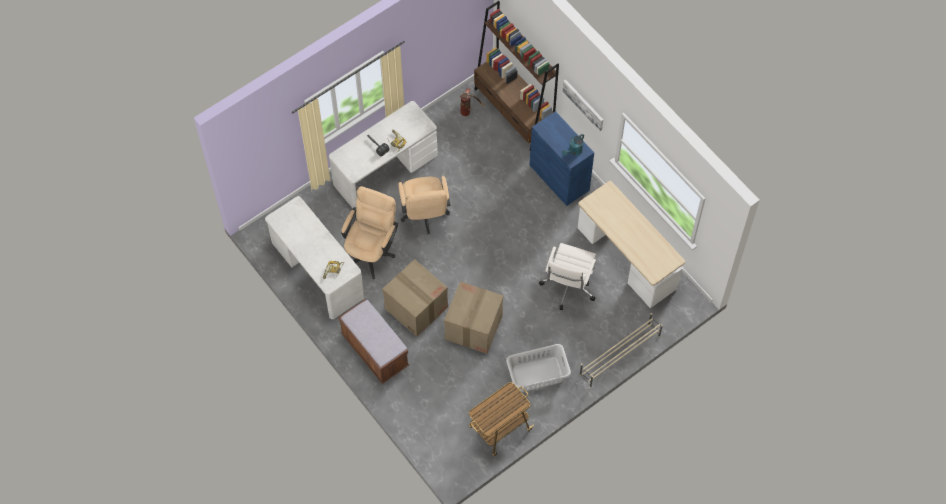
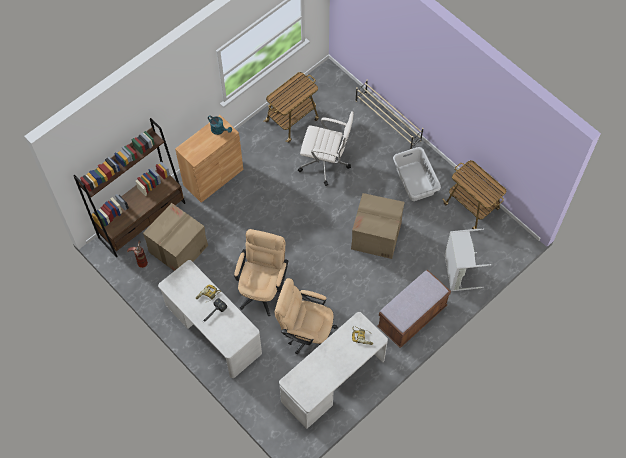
camera: 95 degrees left, 0 degrees up
cardboard box [382,259,448,337] -> cardboard box moved to [143,203,208,271]
beige office chair [398,176,450,234] -> beige office chair turned 60 degrees counterclockwise [234,229,288,316]
blue cabinet [530,111,594,206] -> brown cabinet [175,115,243,203]
picture [563,79,603,131] -> none
desk [578,181,685,308] -> cart [264,72,319,143]
none -> grey laundry basket [444,228,491,291]

